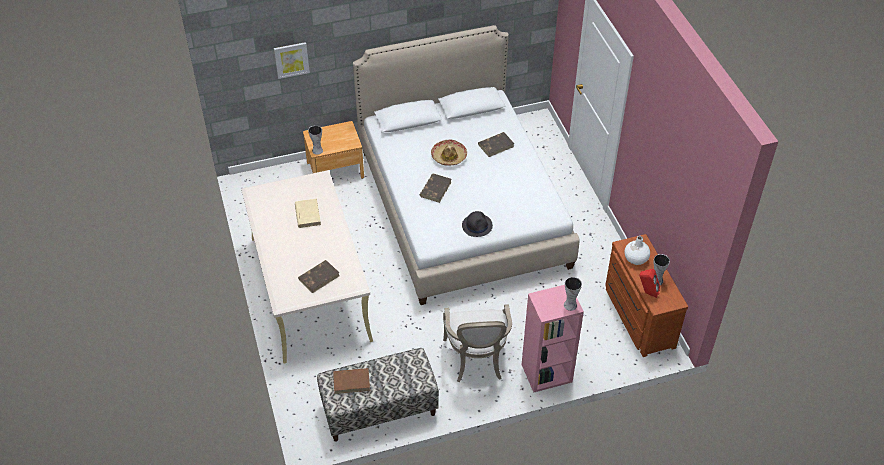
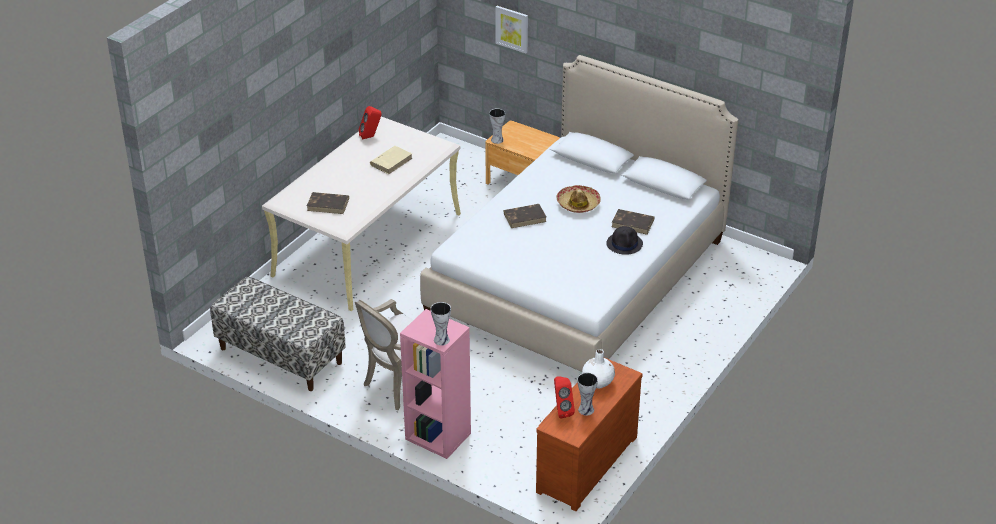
camera: 50 degrees right, 10 degrees down
brown book [333,368,370,394] -> none
black hat [462,211,493,237] -> black hat moved to [606,226,643,255]
none -> red speaker [359,106,382,139]

